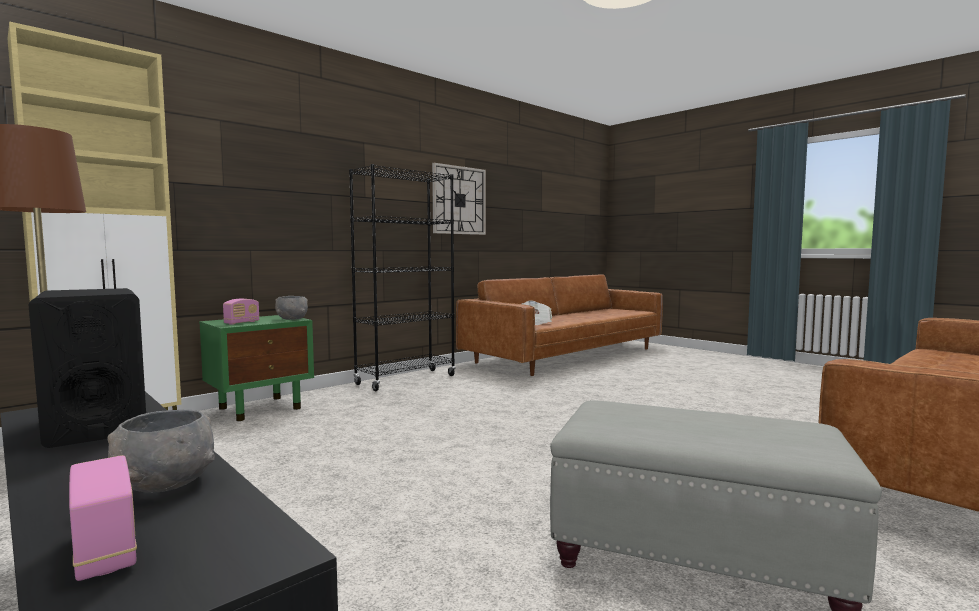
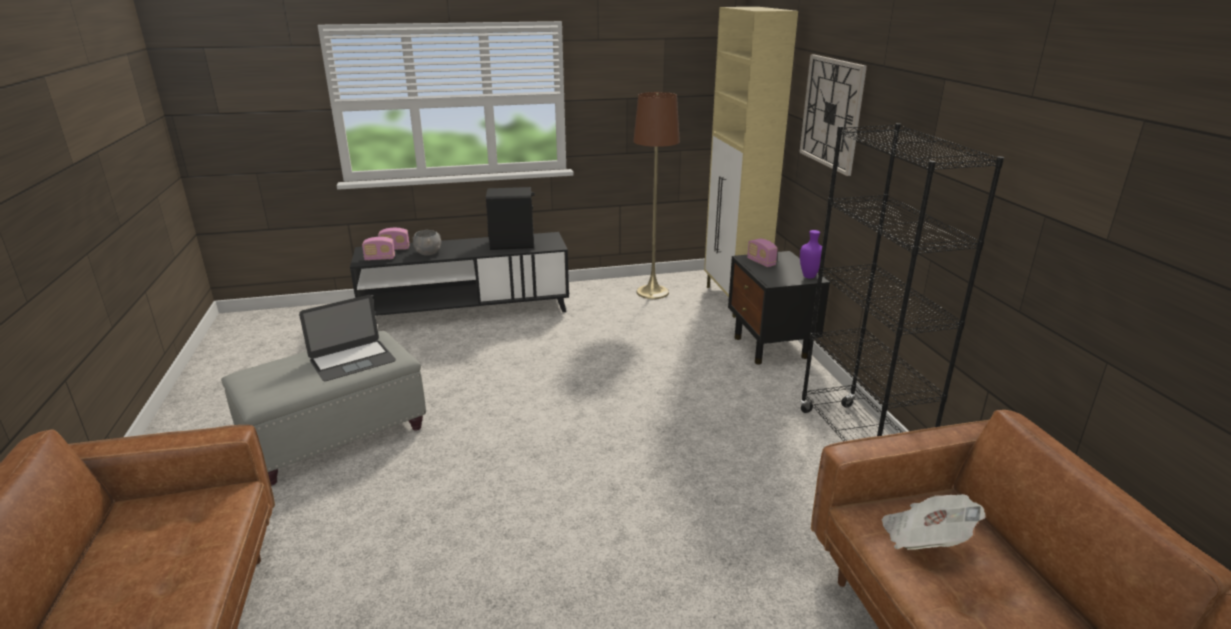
camera: 120 degrees right, 20 degrees up
green nightstand [199,315,314,421] -> black nightstand [728,251,830,365]
grey bowl [275,296,308,320] -> none
wall clock [432,163,486,235] -> wall clock moved to [799,55,867,176]
none -> laptop [299,295,396,381]
none -> radio [362,237,395,260]
none -> purple vase [800,230,822,279]

